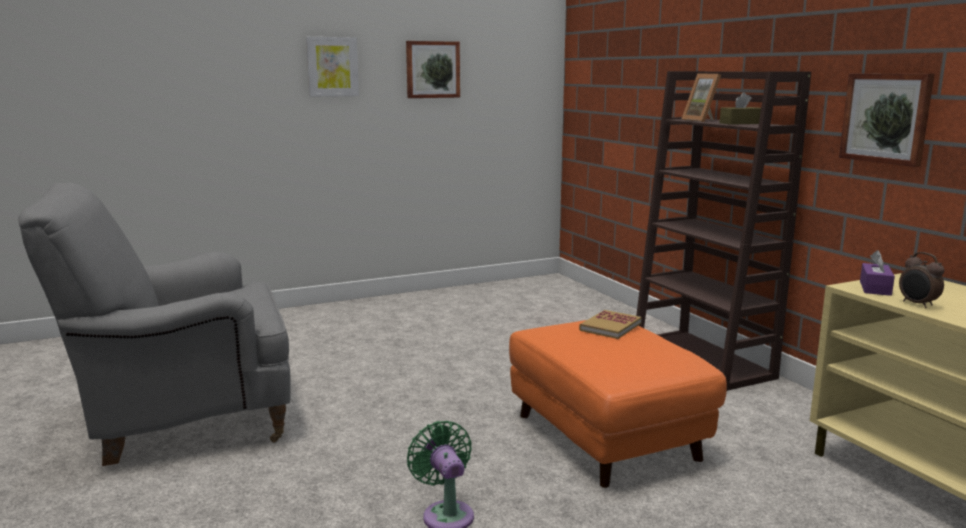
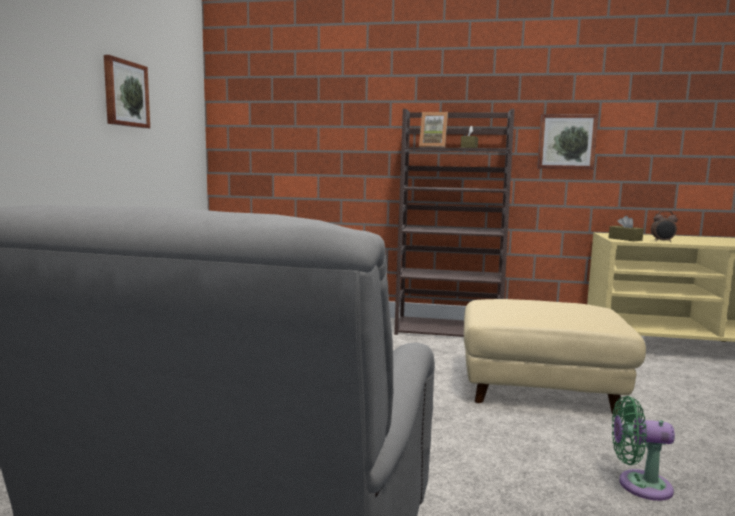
camera: 55 degrees left, 5 degrees down
picture [306,37,359,97] -> none
orange ottoman [509,320,727,488] -> beige ottoman [464,299,646,415]
book [579,310,642,339] -> none
purple tissue box [860,250,895,296] -> brown tissue box [609,216,644,241]

